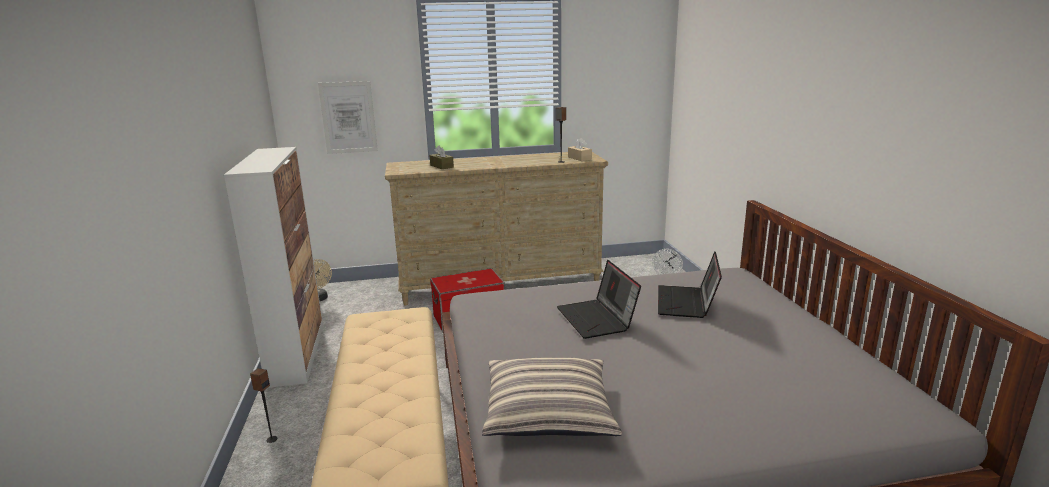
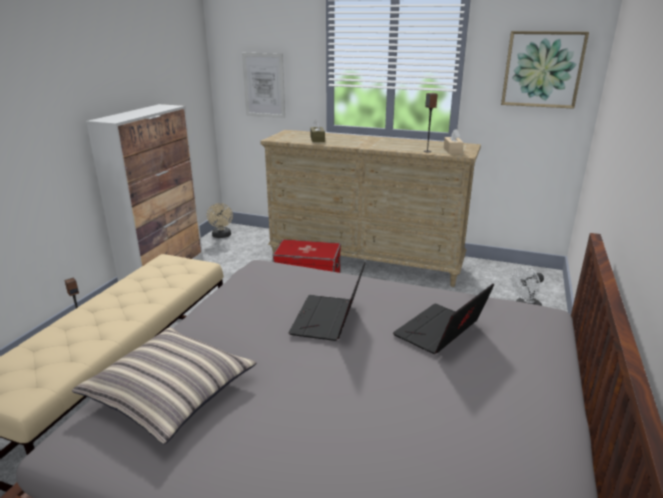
camera: 30 degrees right, 5 degrees up
none -> picture [501,31,589,109]

